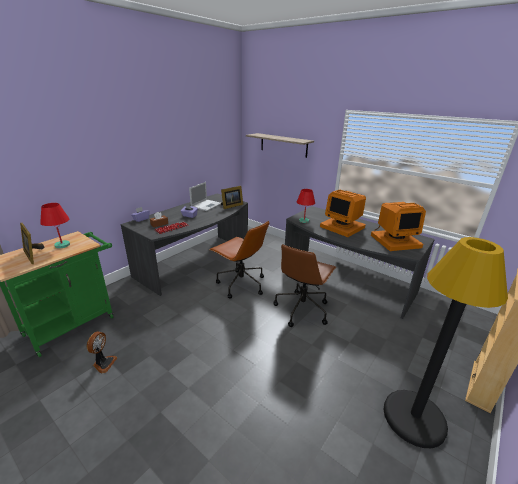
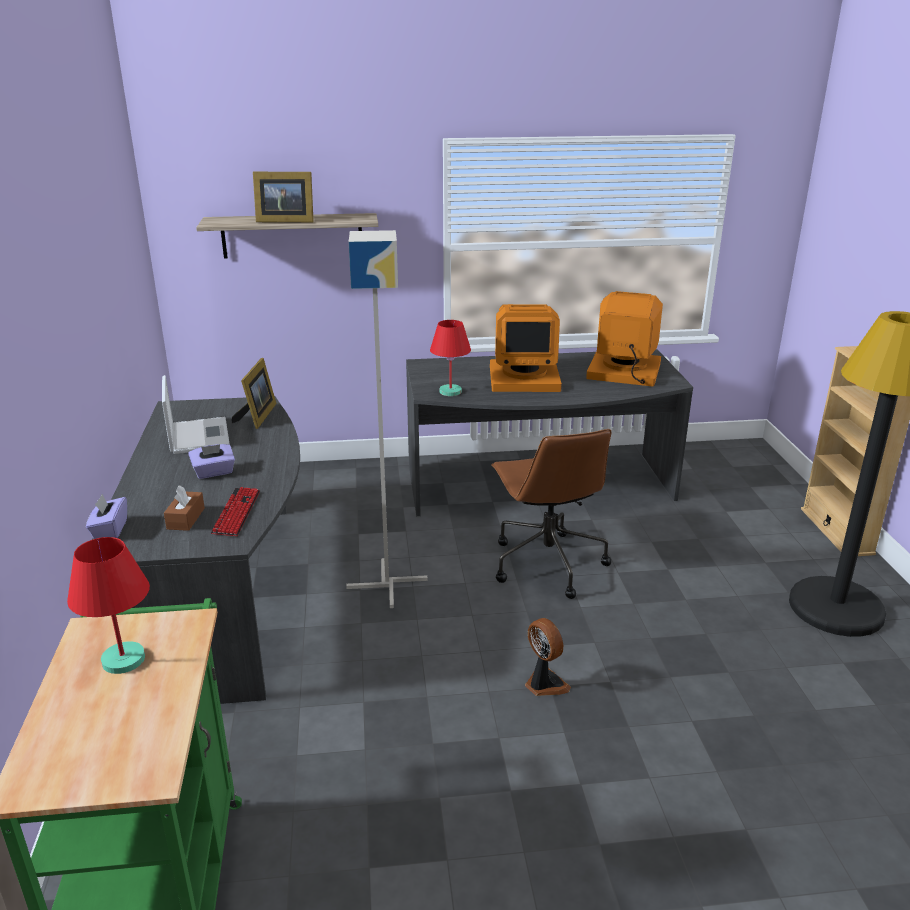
camera: 45 degrees left, 0 degrees up
picture frame [20,223,44,264] -> picture frame moved to [253,172,314,222]
fan [87,332,117,374] -> fan moved to [525,618,571,696]
brown office chair [209,221,269,299] -> grey floor lamp [346,230,428,608]
monitor [371,202,426,251] -> monitor turned 105 degrees counterclockwise [586,291,663,387]

